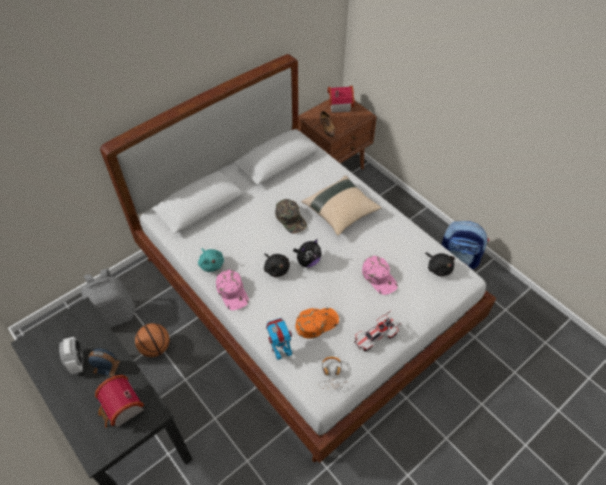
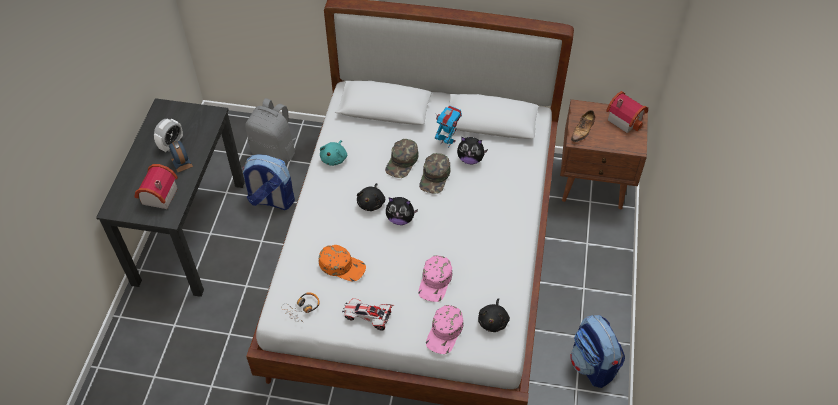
camera: 50 degrees right, 0 degrees up
basketball [135,323,170,357] -> backpack [242,154,295,210]
pink cap [216,270,249,311] -> pink cap moved to [426,305,463,354]
toy robot [266,318,293,360] -> toy robot moved to [435,105,462,148]
beige pillow [301,175,381,236] -> none
none -> green cap [385,139,419,178]
none -> plush toy [457,137,488,164]

